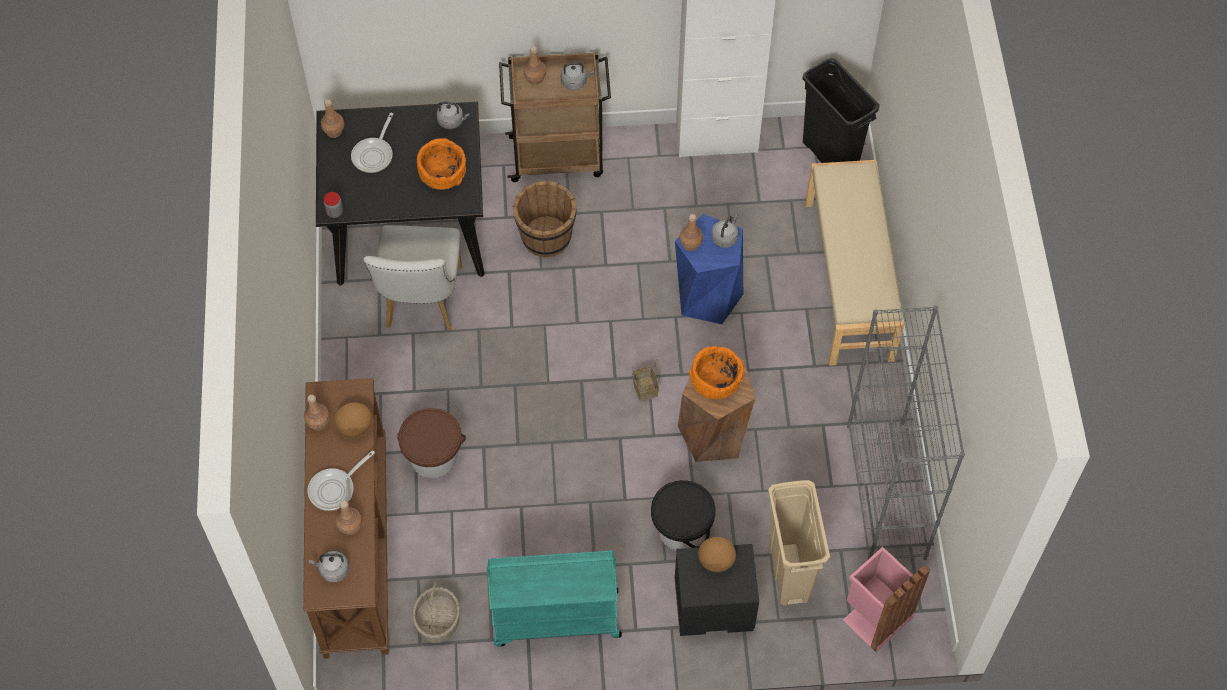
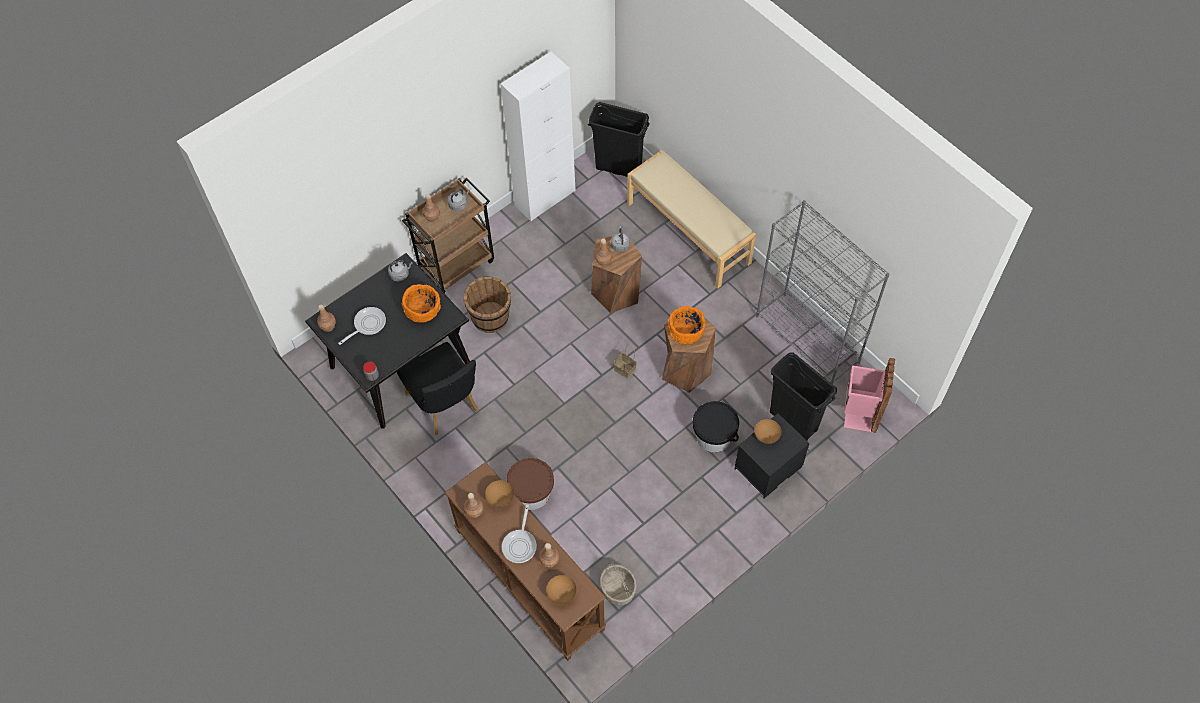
camera: 35 degrees left, 0 degrees up
grey kettle [309,551,349,583] -> brown bowl [546,575,576,604]
frying pan [351,113,393,173] -> frying pan turned 120 degrees counterclockwise [338,307,386,345]
white chair [363,225,462,331] -> black chair [397,342,479,435]
turquoise cart [487,550,622,647] -> none
blue stool [675,214,743,324] -> brown stool [591,236,642,313]
beige trash can [768,480,830,606] -> black trash can [770,352,837,440]

